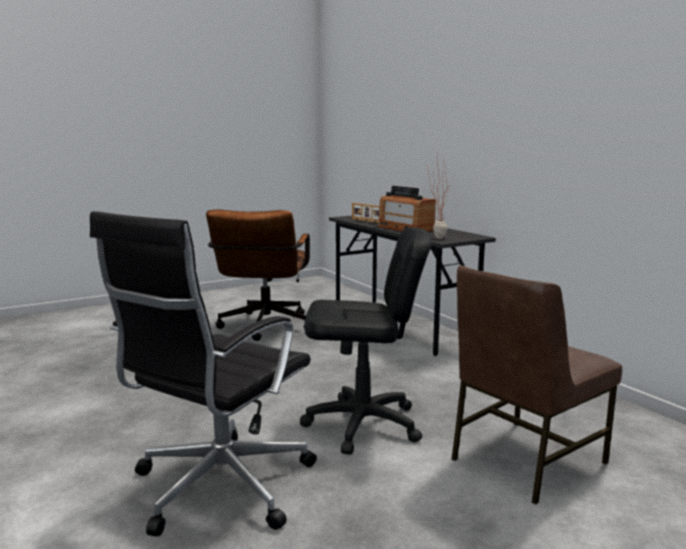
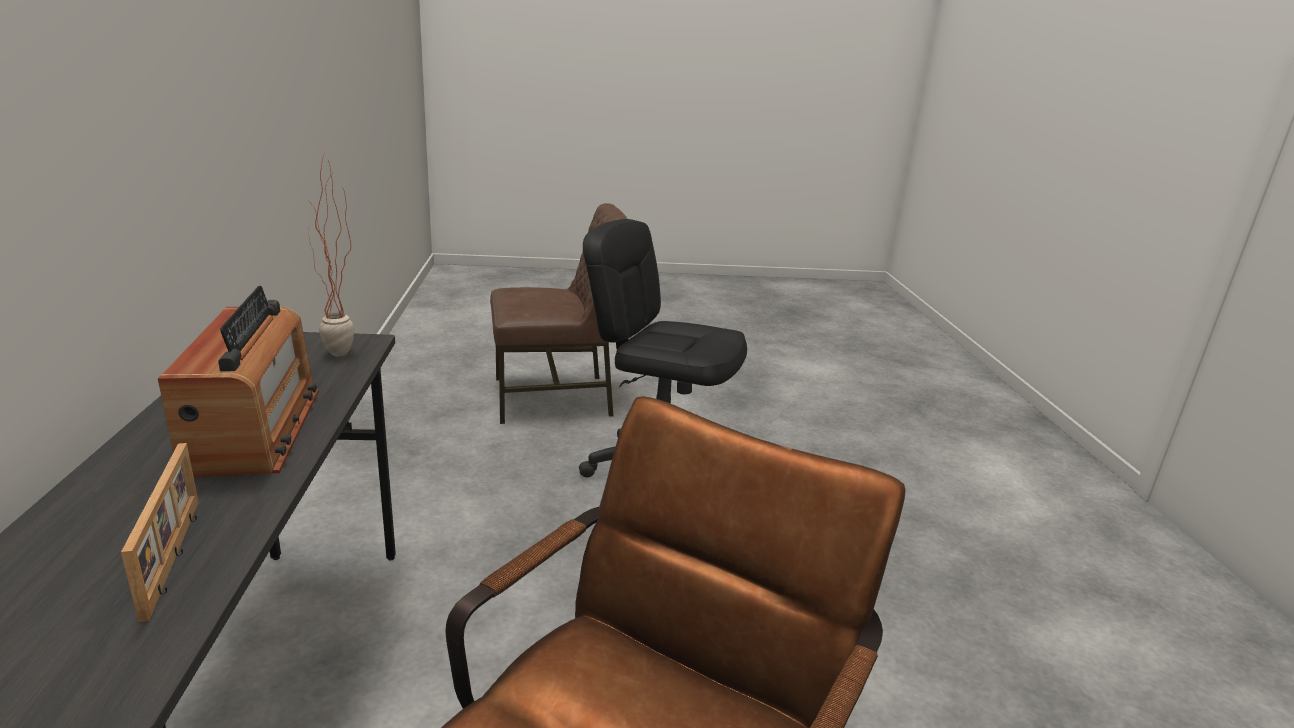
camera: 155 degrees left, 10 degrees up
black office chair [90,211,317,536] -> none

